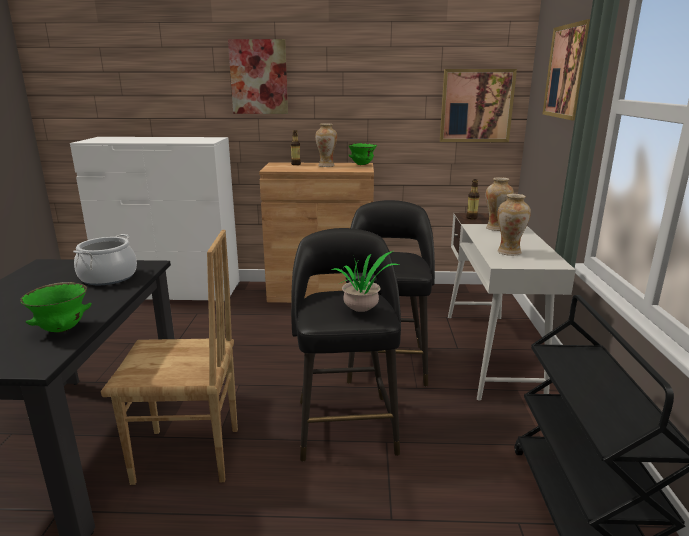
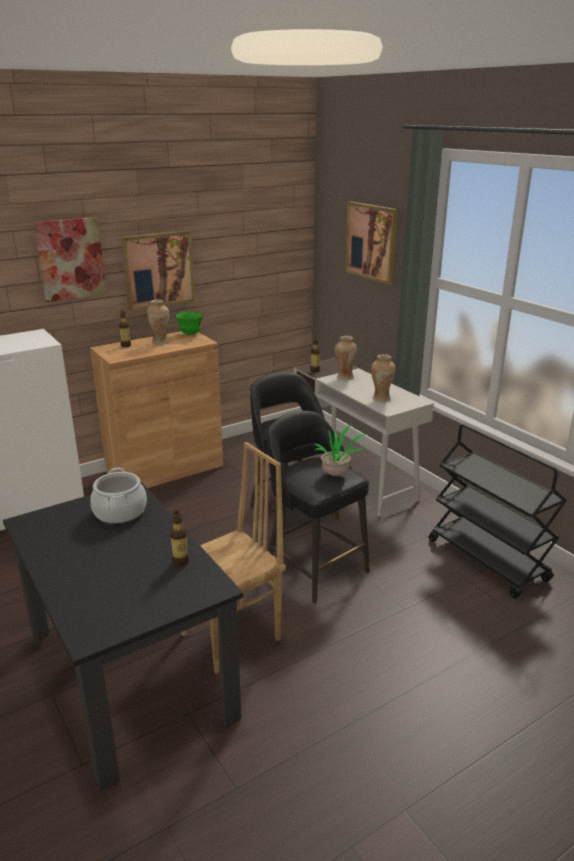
camera: 35 degrees left, 5 degrees up
green bowl [20,282,92,333] -> bottle [170,511,189,566]
picture [440,69,517,142] -> picture moved to [121,230,195,311]

